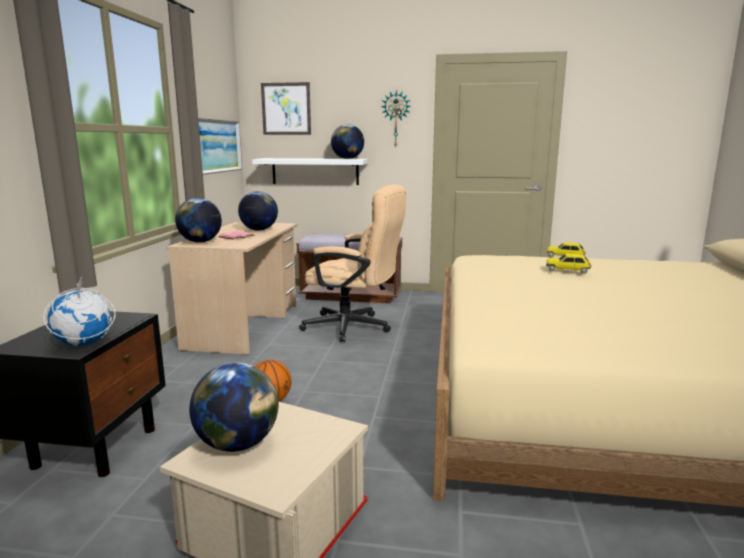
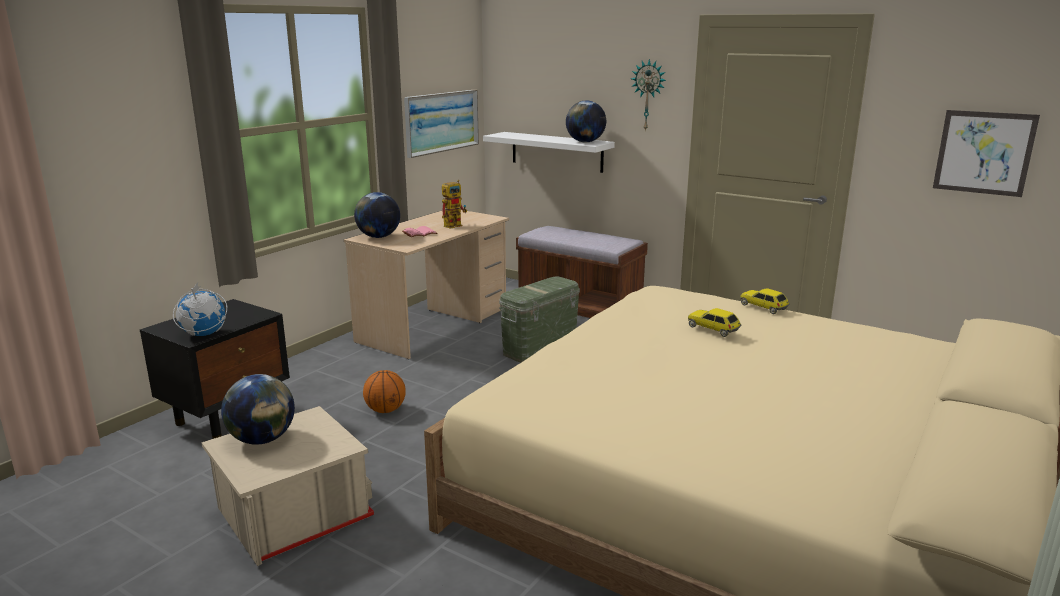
camera: 25 degrees right, 5 degrees up
globe [238,191,278,231] -> toy robot [442,180,467,229]
picture [261,82,311,135] -> picture moved to [933,110,1040,197]
beige office chair [299,184,406,342] -> green storage box [499,277,580,363]

